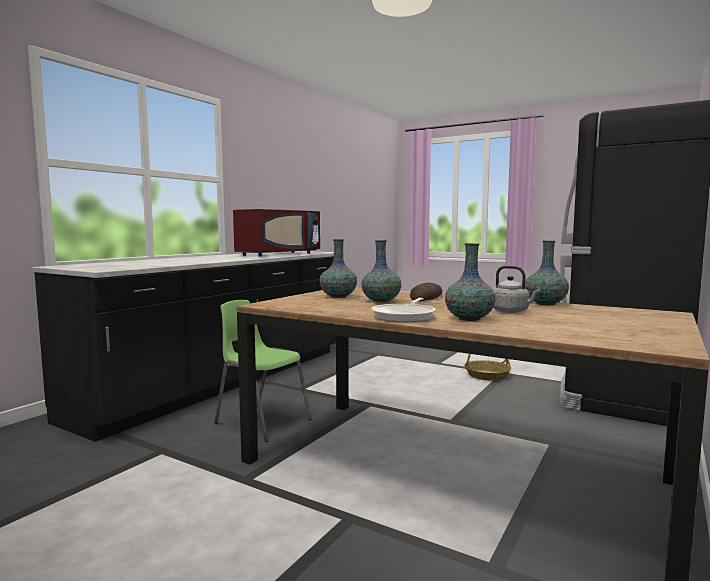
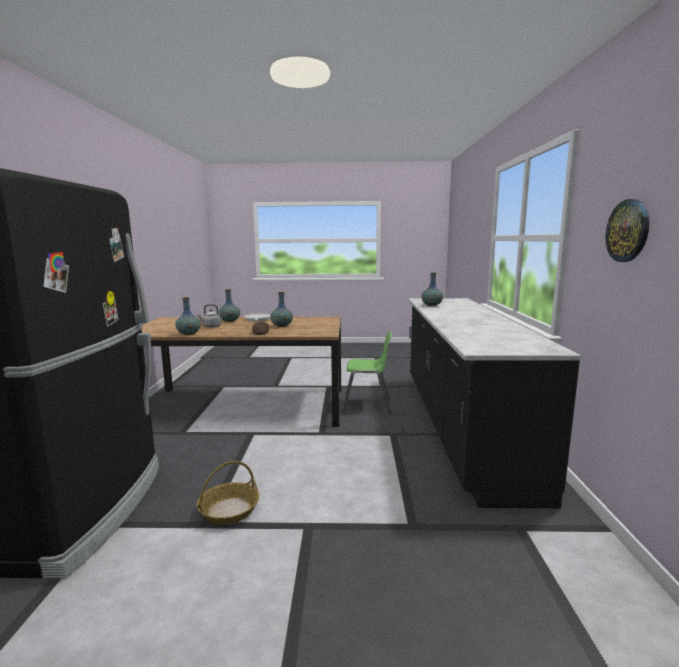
camera: 150 degrees right, 5 degrees up
red microwave [233,209,320,257] -> none
vase [319,239,357,298] -> vase moved to [421,273,443,306]
none -> wall clock [605,199,649,262]

